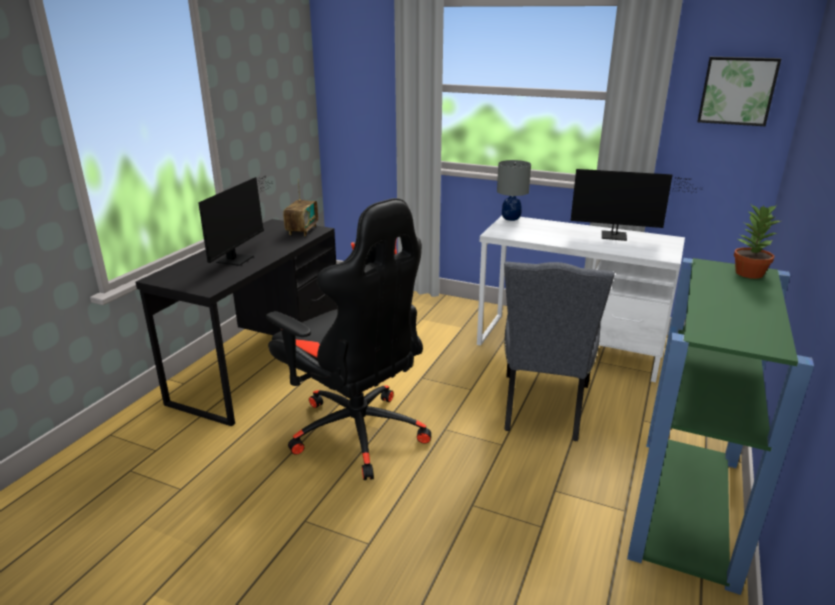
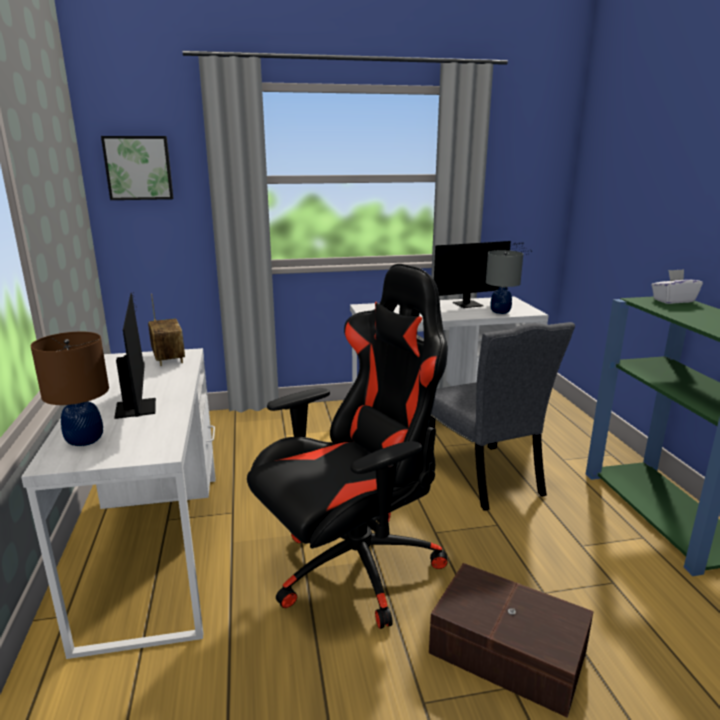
camera: 35 degrees left, 5 degrees down
black desk [136,219,337,426] -> white desk [21,348,216,659]
black office chair [266,198,431,480] -> black office chair turned 45 degrees counterclockwise [247,264,448,629]
grey table lamp [497,160,531,221] -> grey table lamp moved to [486,250,523,314]
picture [697,57,781,126] -> picture moved to [101,136,173,200]
potted plant [734,205,781,279] -> white tissue box [651,269,703,304]
none -> brown table lamp [31,332,109,446]
none -> brown storage box [429,563,594,718]

